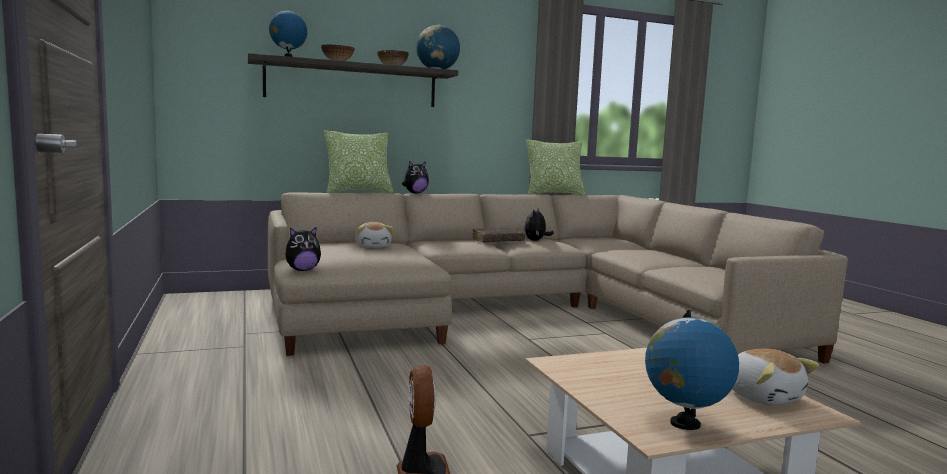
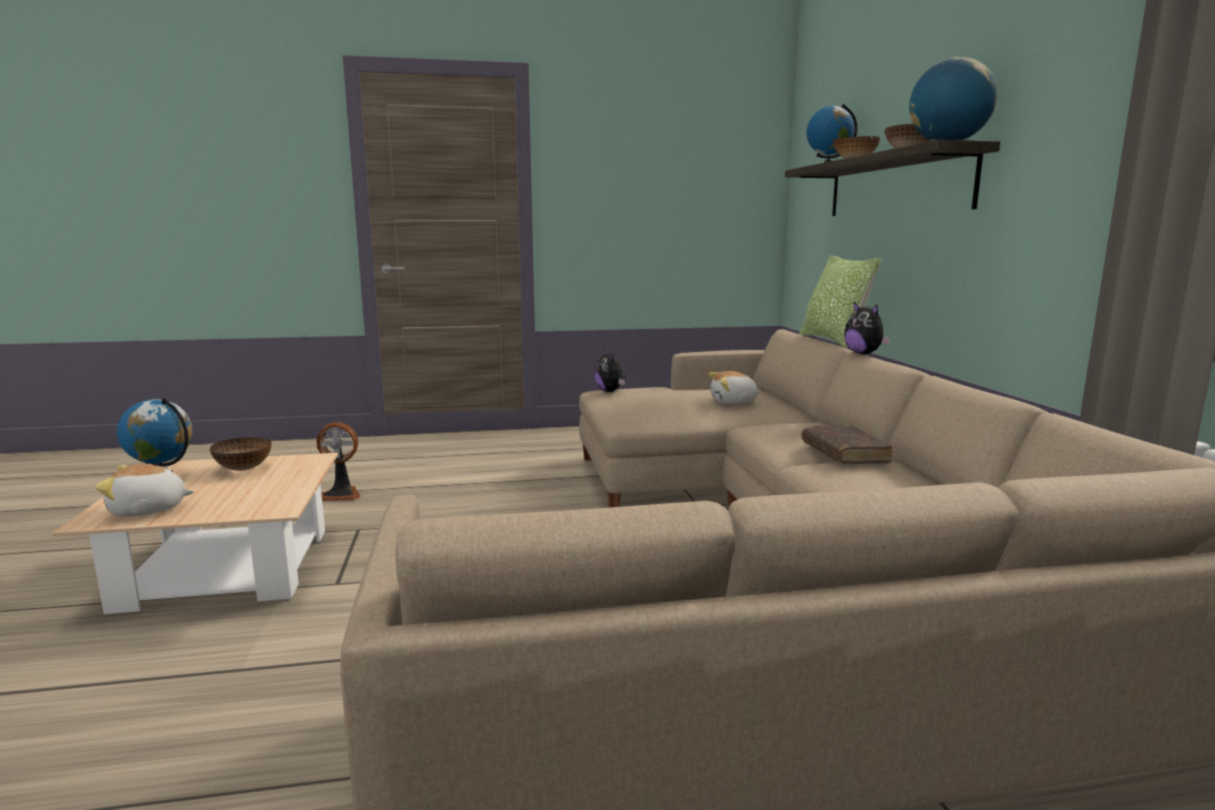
camera: 100 degrees right, 5 degrees up
plush toy [524,209,554,241] -> none
pillow [526,139,586,196] -> none
none -> bowl [210,437,272,471]

